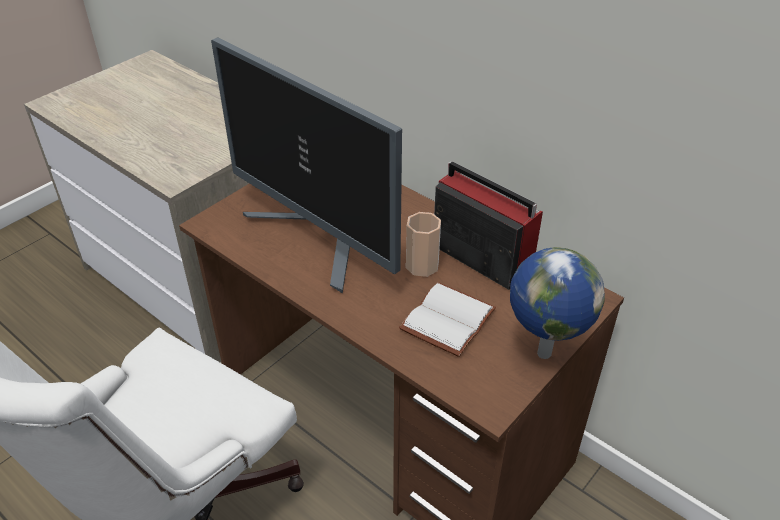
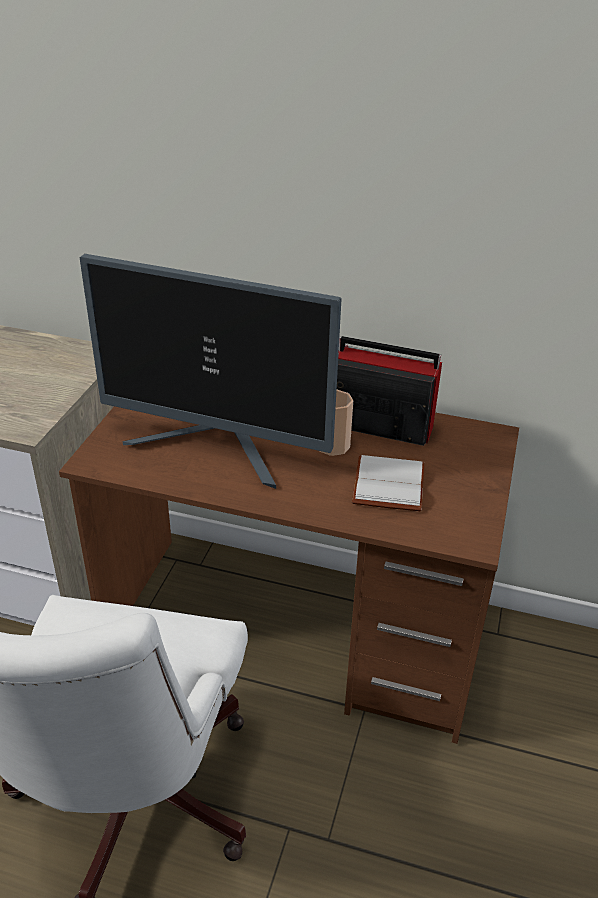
camera: 25 degrees left, 5 degrees down
globe [510,247,605,359] -> none

